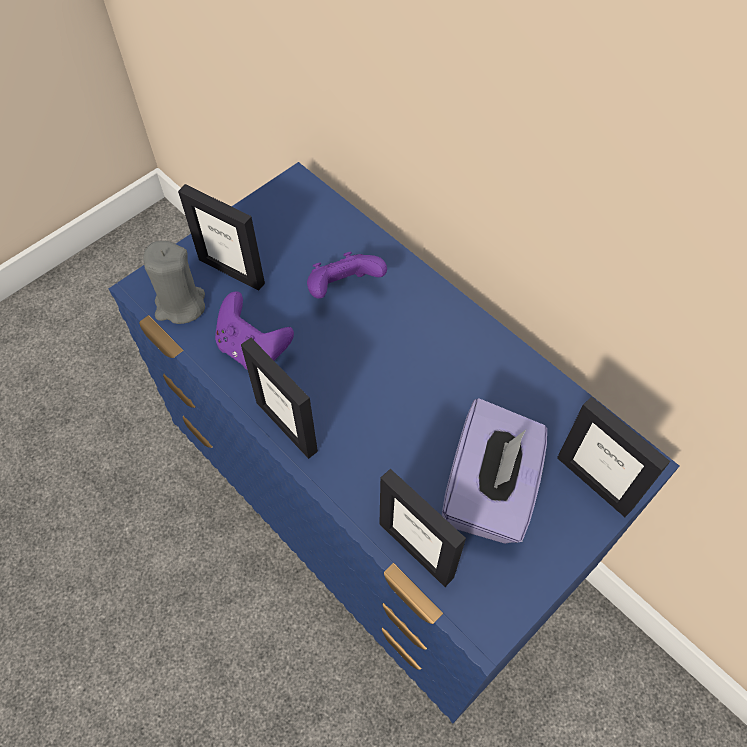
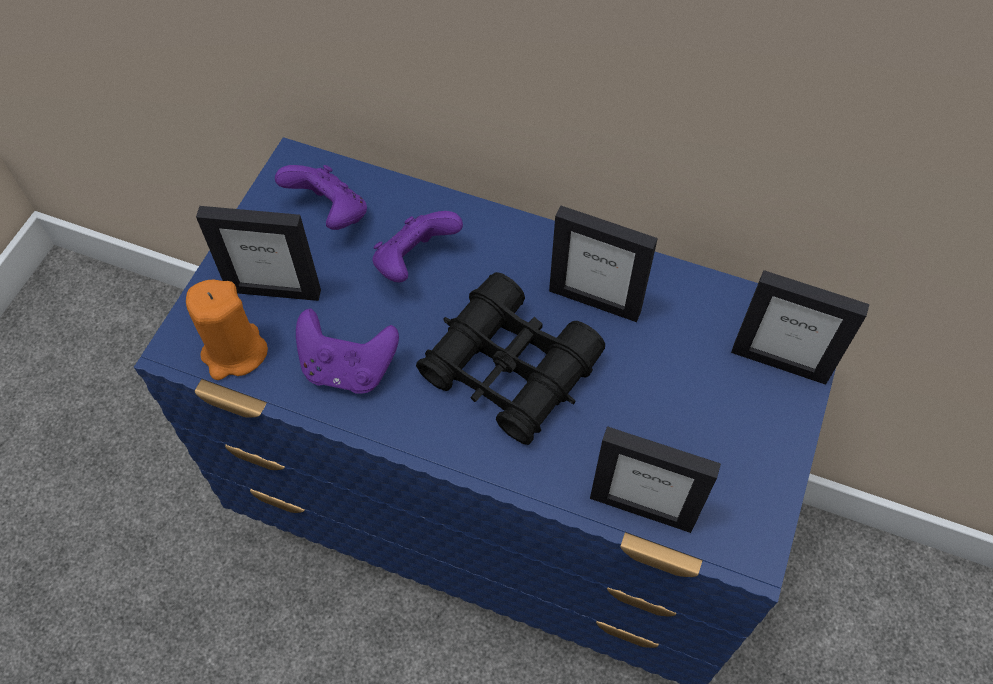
camera: 25 degrees left, 0 degrees up
grey candle [143,241,205,324] -> orange candle [186,280,268,380]
picture frame [241,338,318,459] -> picture frame moved to [549,205,658,322]
purple tissue box [442,398,547,544] -> none
none -> purple game controller [275,165,367,230]
none -> black binoculars [416,272,605,445]

